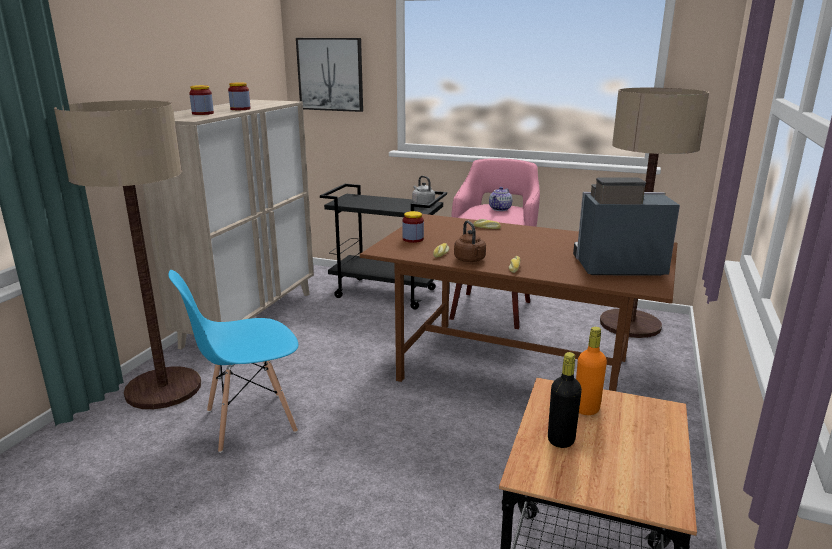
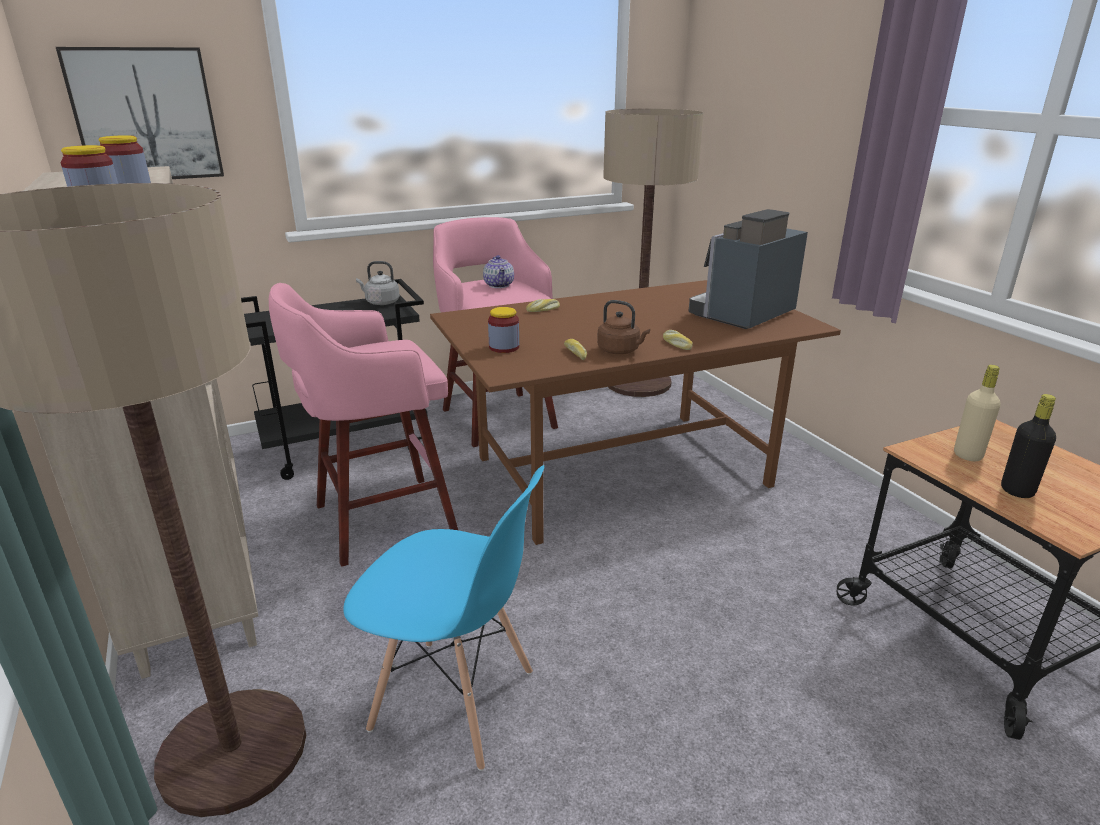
camera: 45 degrees left, 5 degrees up
blue chair [168,270,298,453] -> blue chair turned 90 degrees counterclockwise [343,465,544,771]
orange bottle [576,327,607,415] -> beige bottle [954,365,1000,461]
none -> pink stool [269,283,458,567]

